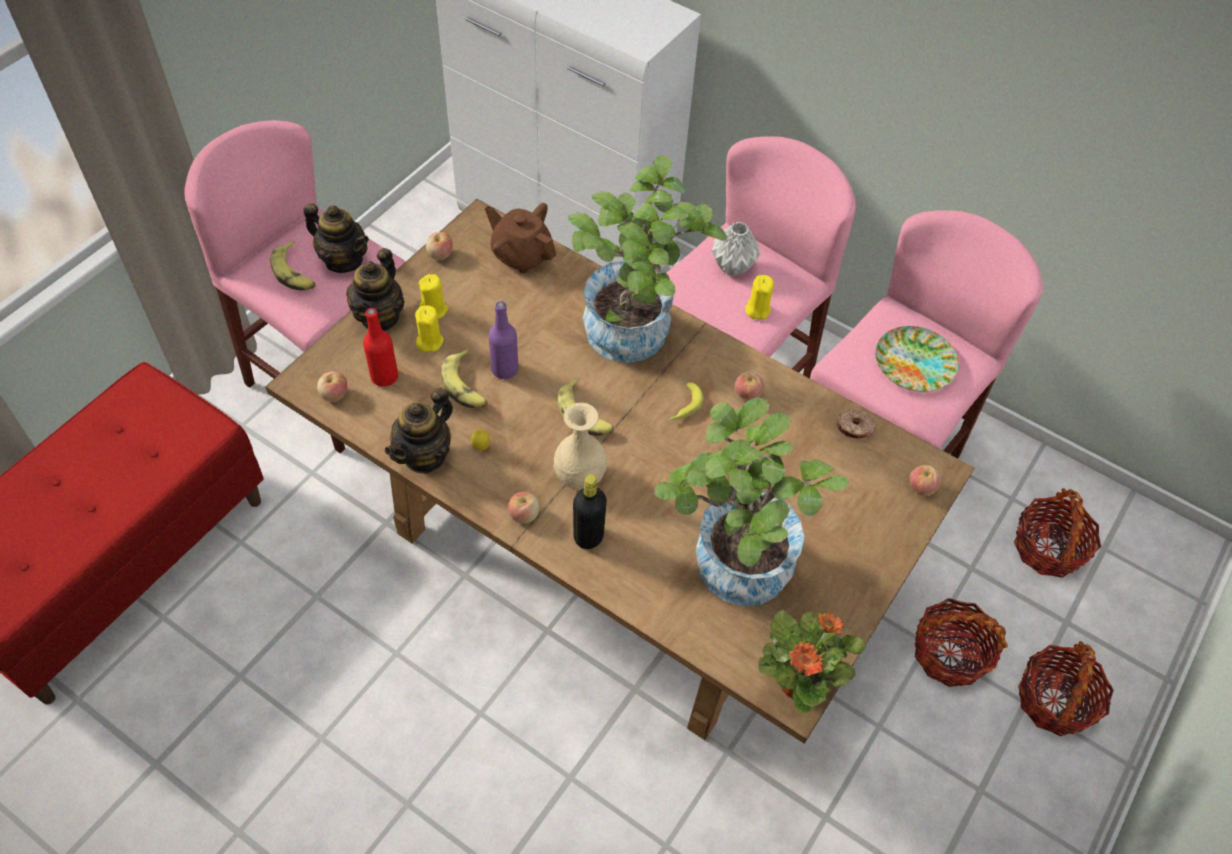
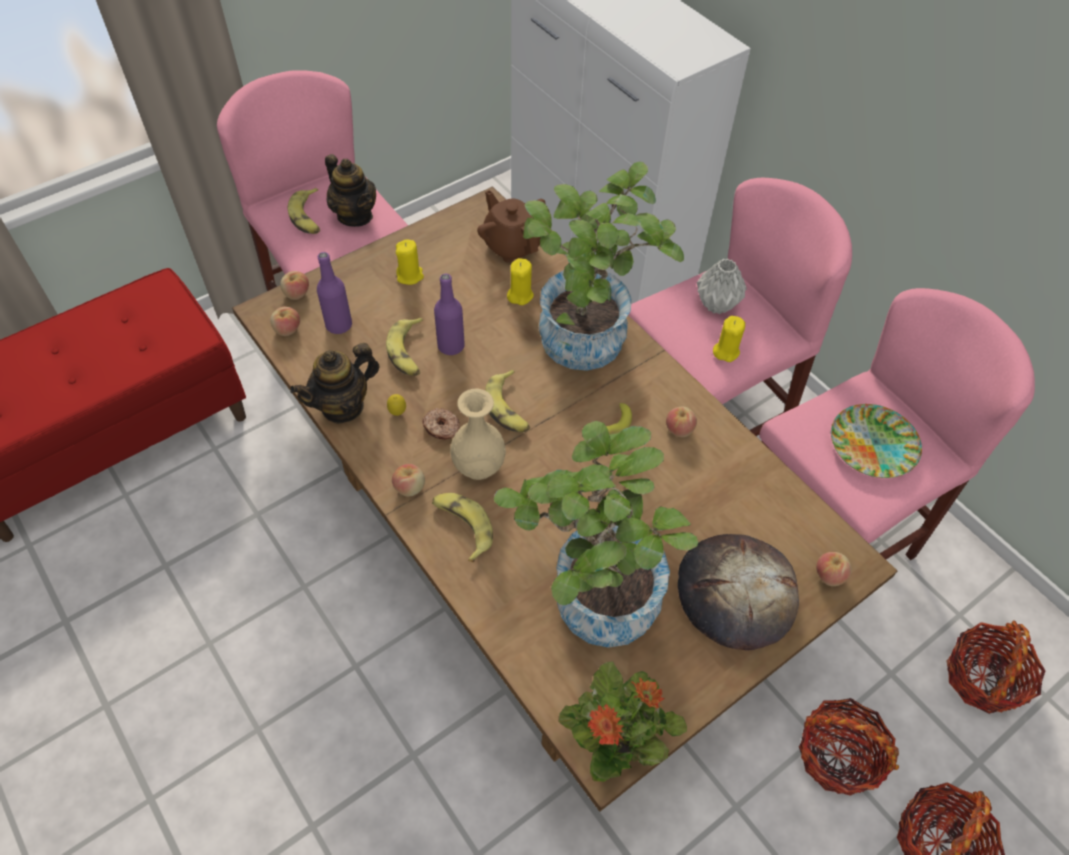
camera: 20 degrees right, 0 degrees up
teapot [346,248,405,331] -> none
red bottle [363,308,398,387] -> purple bottle [317,252,352,334]
yellow candle [415,305,444,352] -> yellow candle moved to [507,258,534,305]
apple [426,232,453,260] -> apple moved to [280,271,309,300]
black bottle [573,474,607,549] -> banana [432,493,493,562]
donut [837,409,876,438] -> donut moved to [422,408,460,440]
none -> bread [678,534,799,651]

